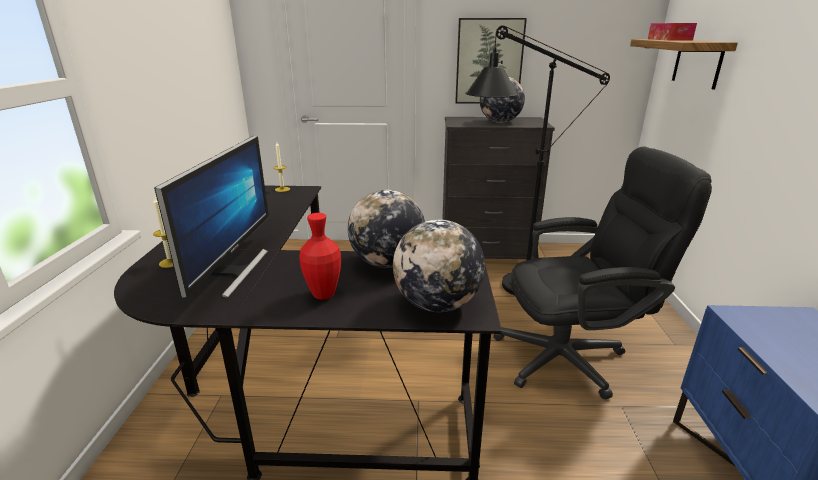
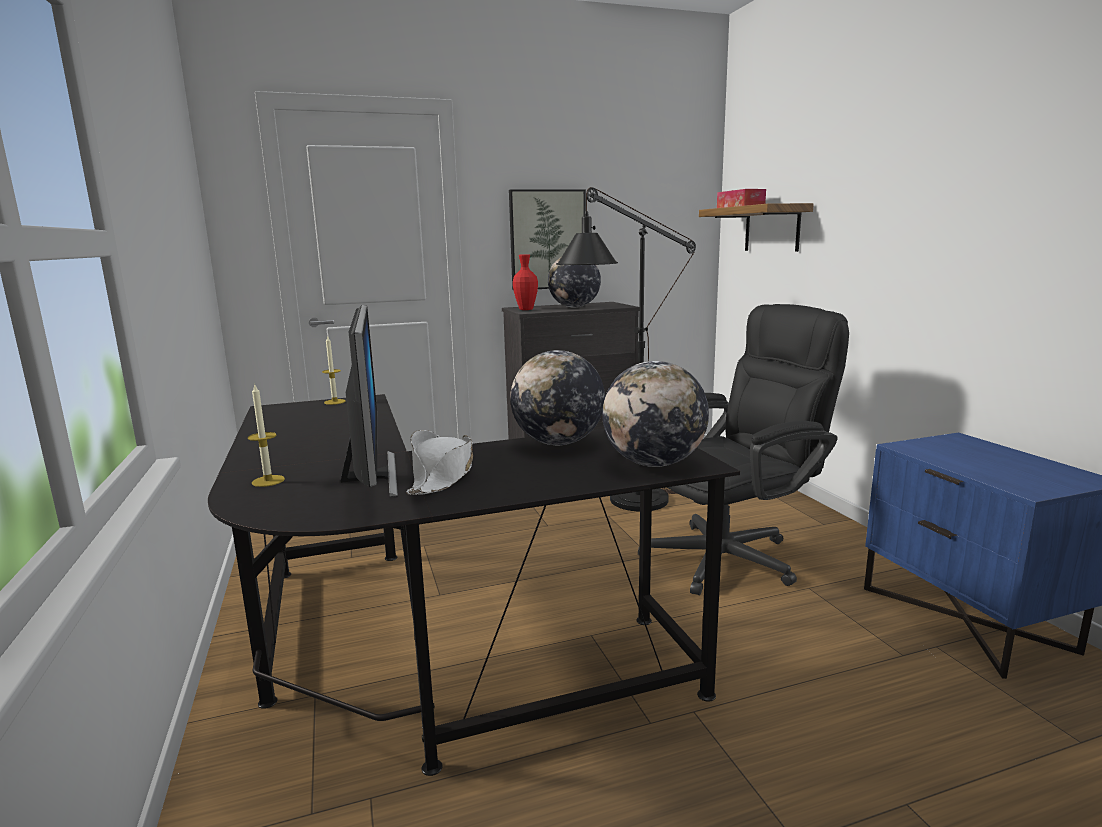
camera: 20 degrees left, 10 degrees down
red vase [299,213,341,300] -> red vase moved to [513,254,538,310]
none -> white hat [406,430,473,495]

